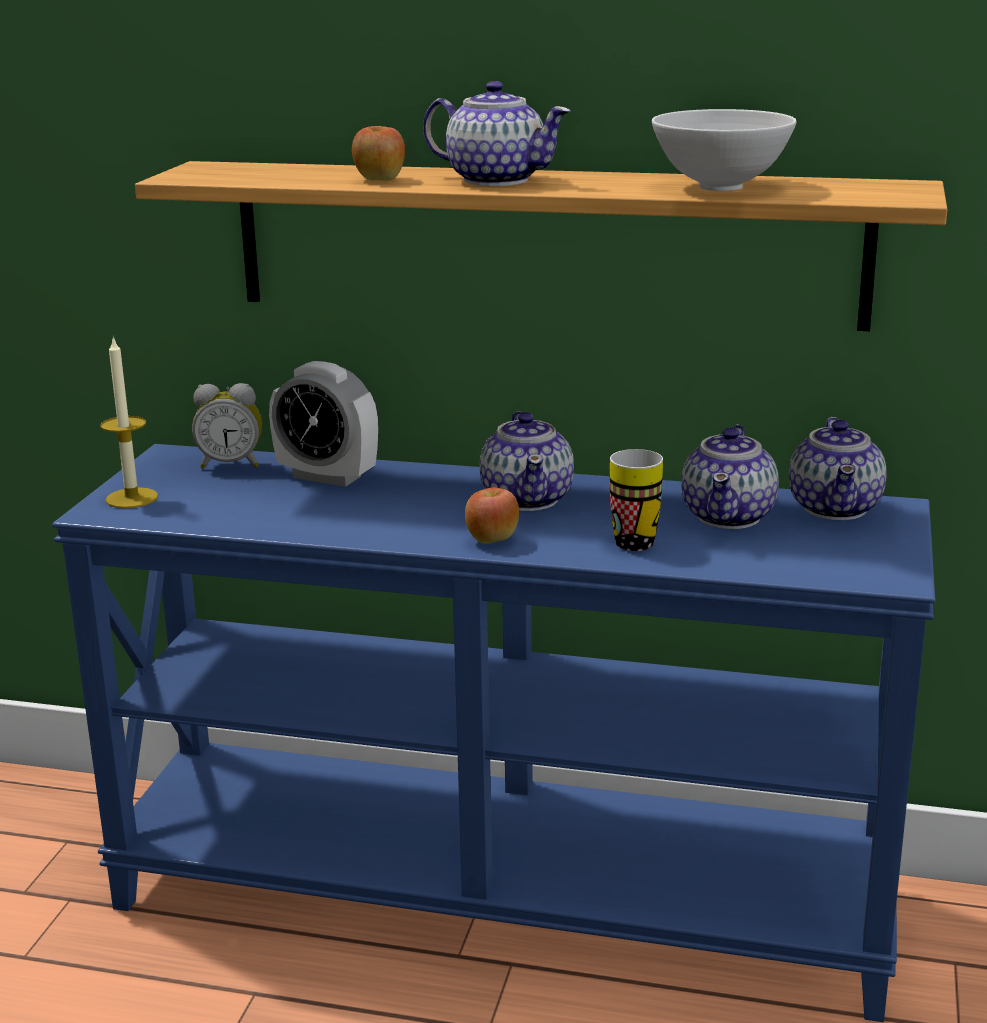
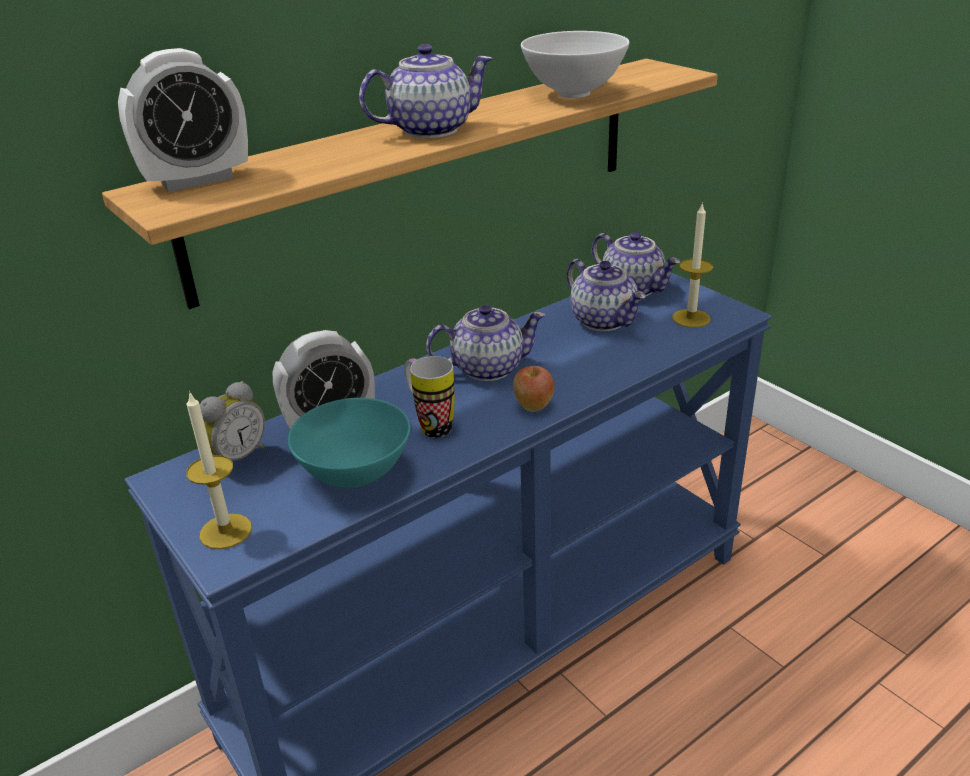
camera: 50 degrees left, 10 degrees up
apple [352,126,405,181] -> none
teapot [480,411,574,511] -> teapot turned 45 degrees counterclockwise [426,305,546,381]
mug [610,449,663,551] -> mug moved to [404,356,455,438]
none -> alarm clock [118,48,248,192]
none -> turquoise bowl [287,398,410,487]
none -> candle [672,202,713,328]

